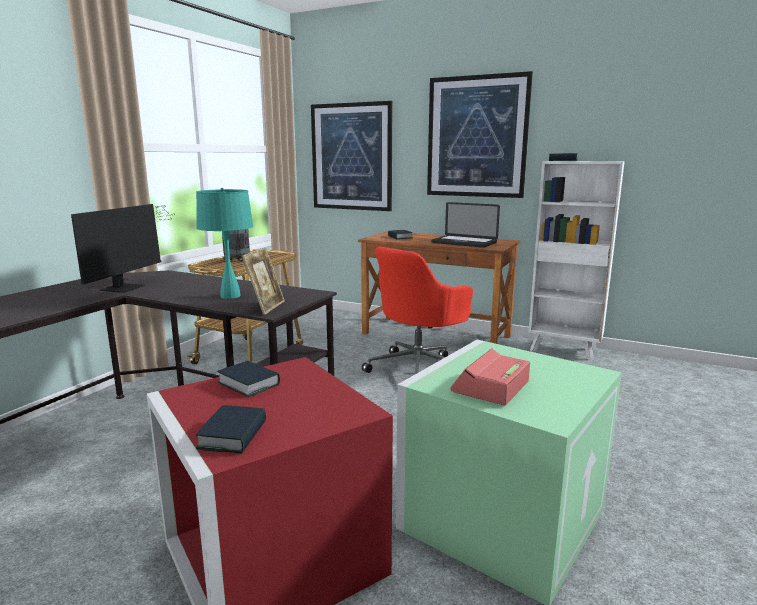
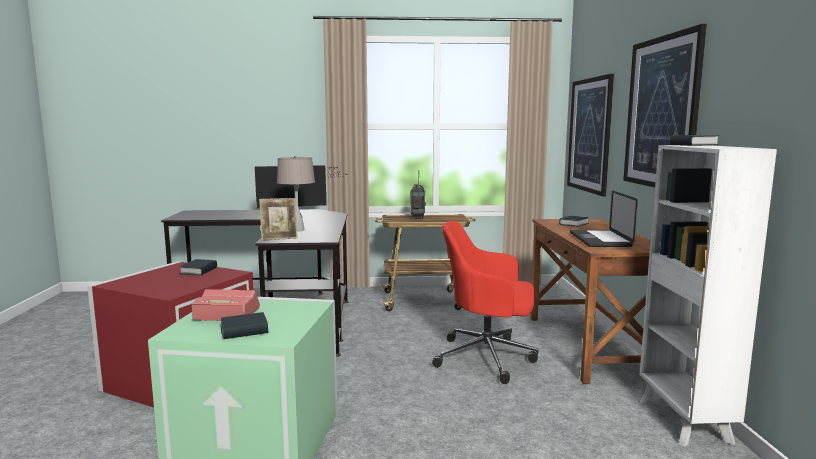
camera: 60 degrees right, 5 degrees down
turquoise table lamp [196,188,253,299] -> beige table lamp [277,156,315,232]
book [196,405,266,454] -> book moved to [221,312,268,339]

